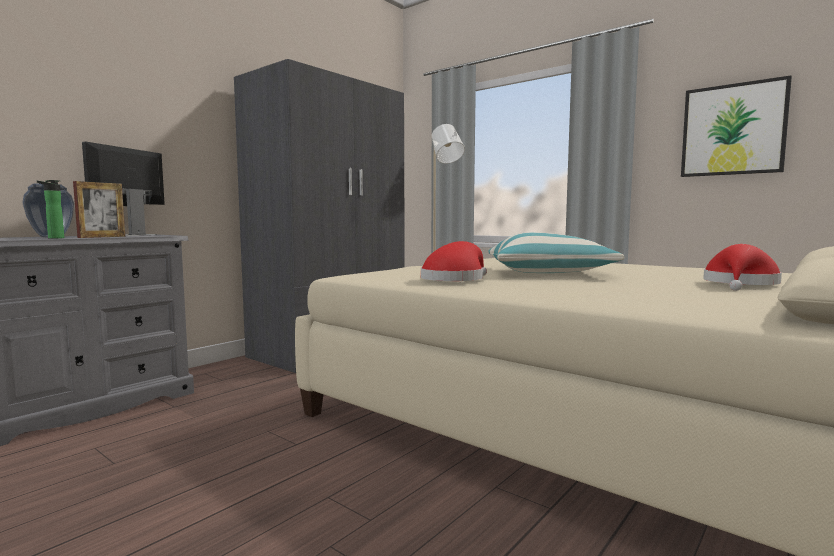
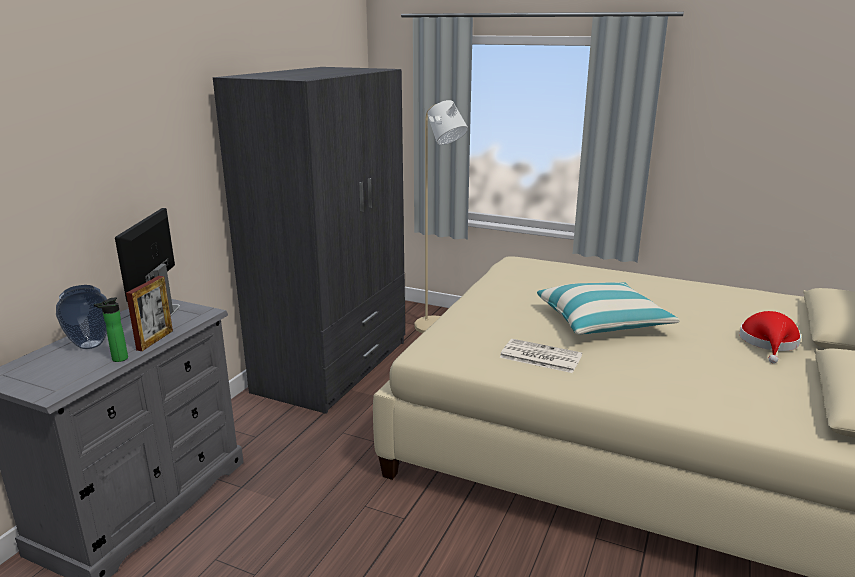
camera: 15 degrees left, 15 degrees up
red hat [421,241,487,281] -> newspaper [499,339,582,373]
picture [681,75,792,177] -> none

